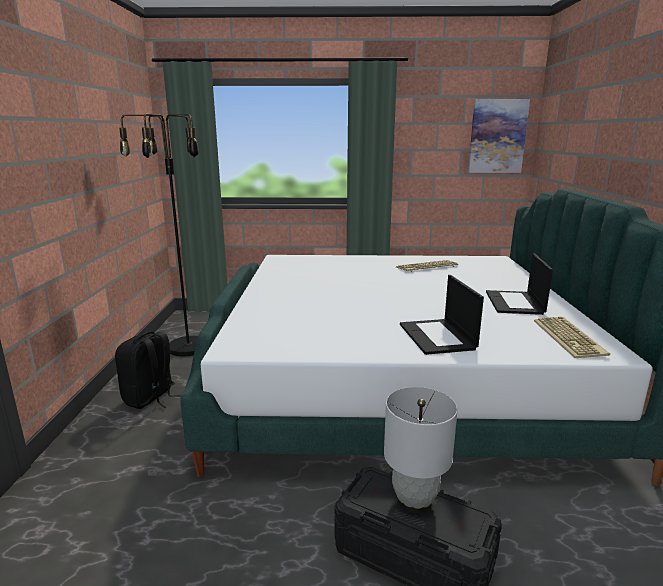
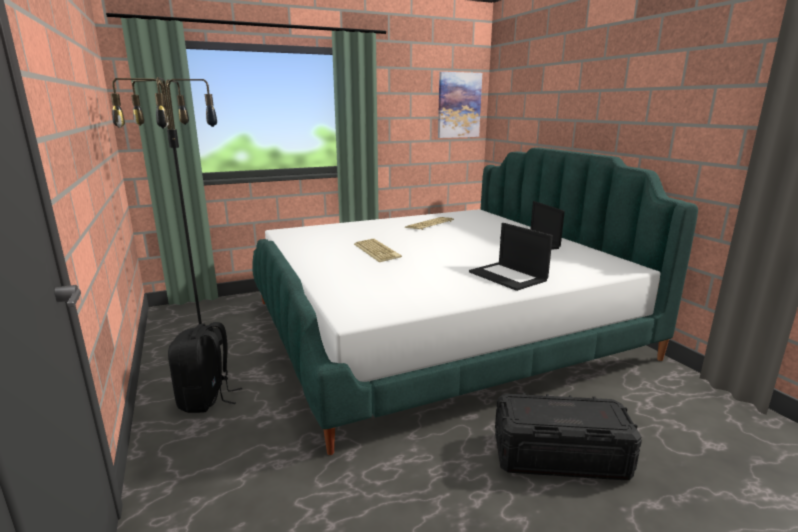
camera: 25 degrees left, 0 degrees up
white table lamp [384,387,458,513] -> none
keyboard [534,317,610,358] -> keyboard moved to [354,239,402,262]

